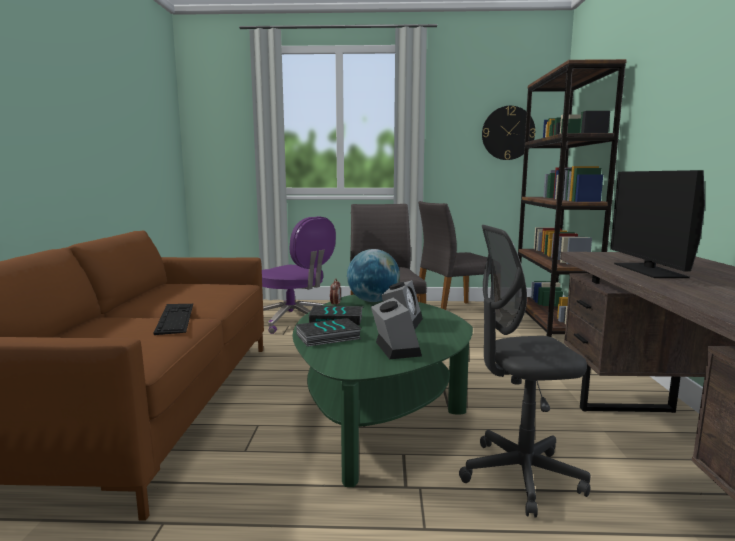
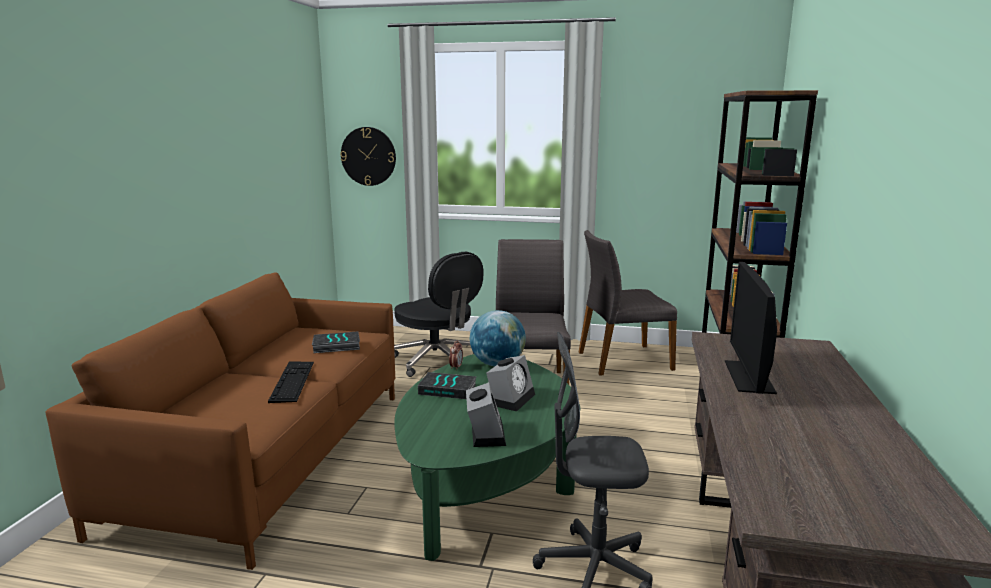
camera: 10 degrees right, 5 degrees up
purple office chair [262,216,336,334] -> black office chair [394,252,483,377]
book [296,318,362,347] -> book moved to [312,331,360,353]
wall clock [482,106,535,160] -> wall clock moved to [340,127,396,186]

